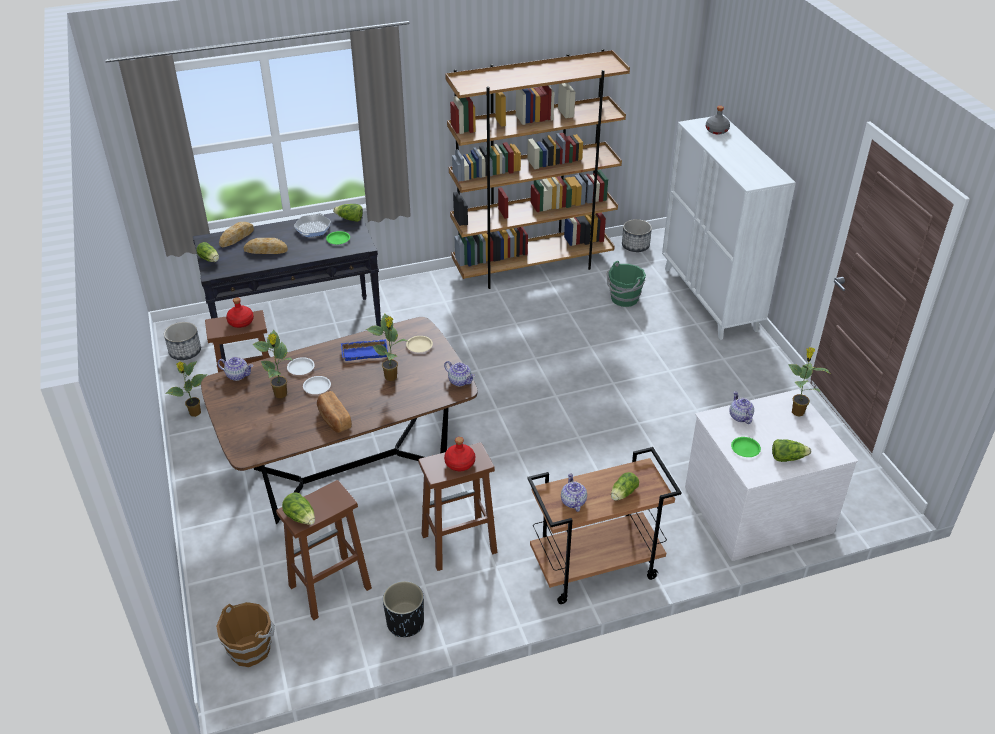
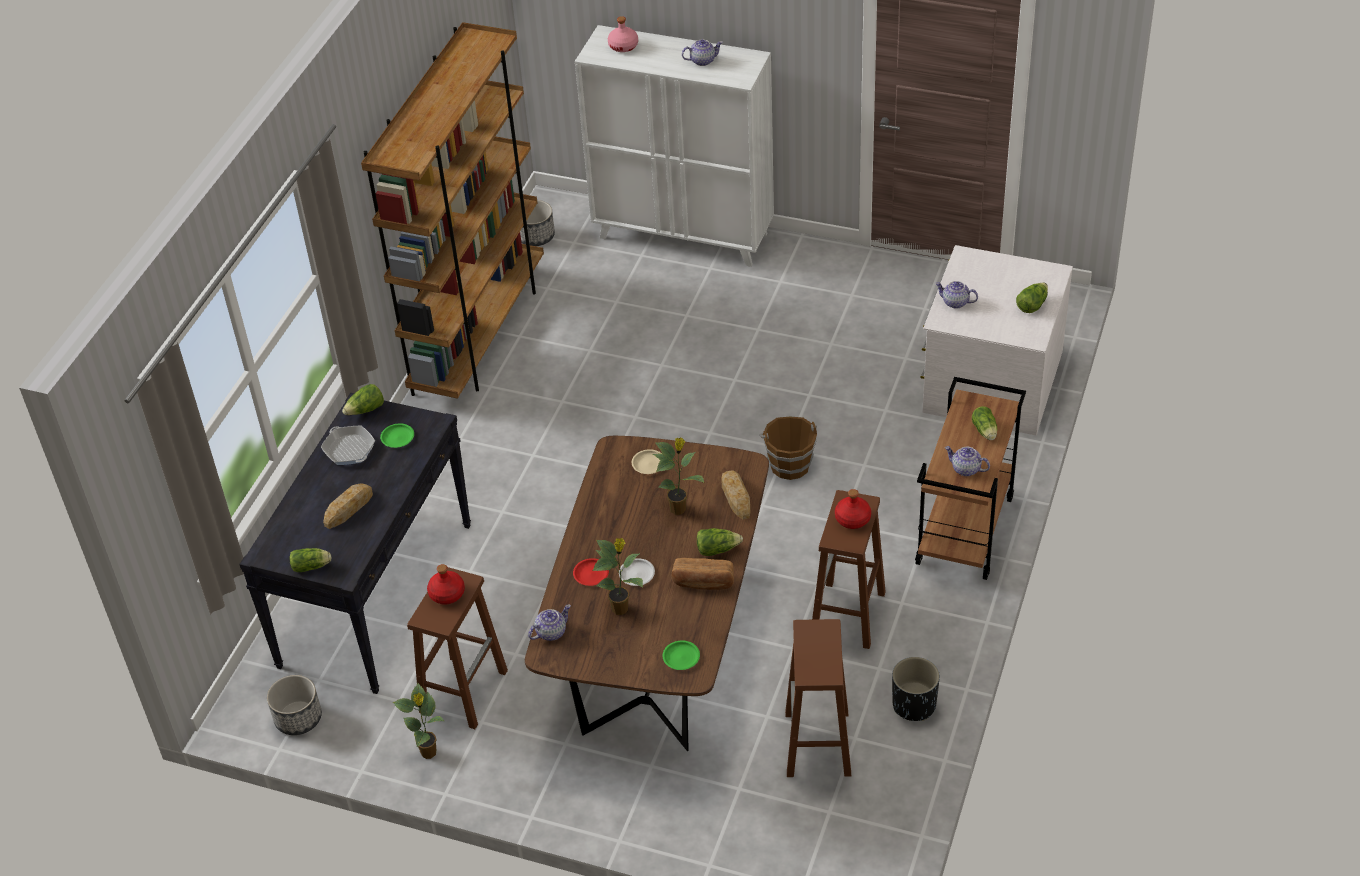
camera: 50 degrees left, 5 degrees up
brown bucket [216,602,275,667] -> brown bucket moved to [759,417,817,480]
bread [219,222,254,248] -> bread moved to [721,470,750,520]
lettuce [282,493,315,525] -> lettuce moved to [697,528,743,556]
white plate [287,357,315,375] -> red plate [573,558,609,586]
blue tray [341,339,388,361] -> none
teapot [444,361,475,386] -> teapot moved to [682,40,723,66]
green bucket [607,261,646,307] -> none
grey bottle [706,106,730,134] -> pink bottle [608,16,638,52]
green plate [731,437,761,457] -> green plate moved to [663,641,700,670]
potted plant [788,347,830,417] -> none

